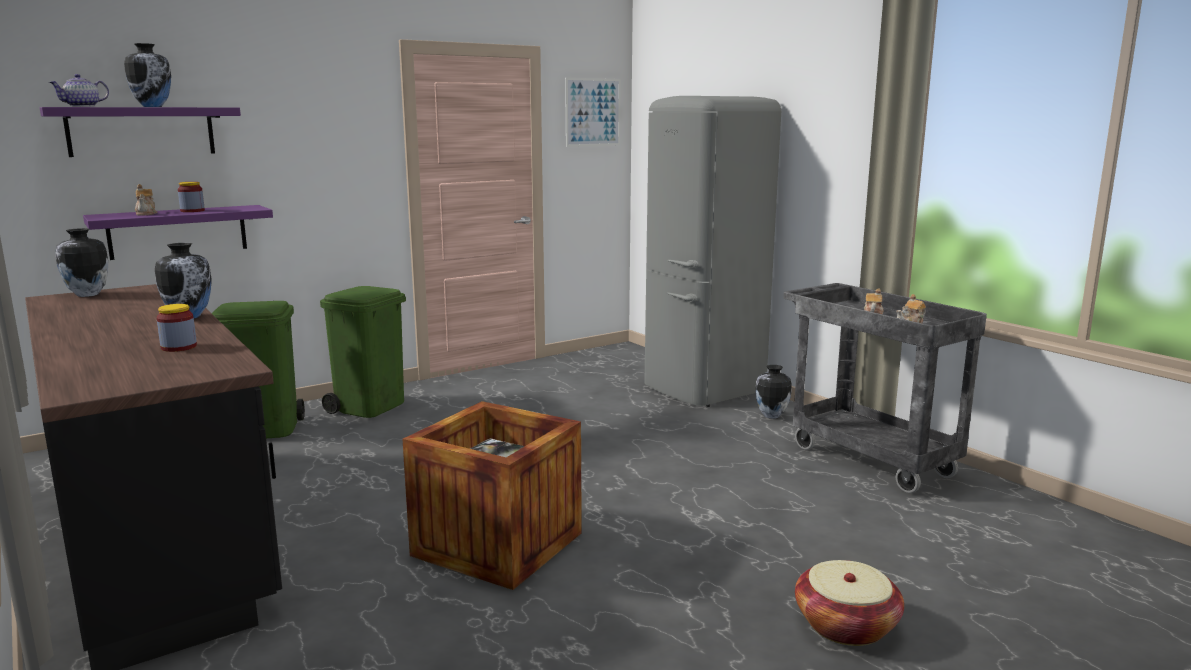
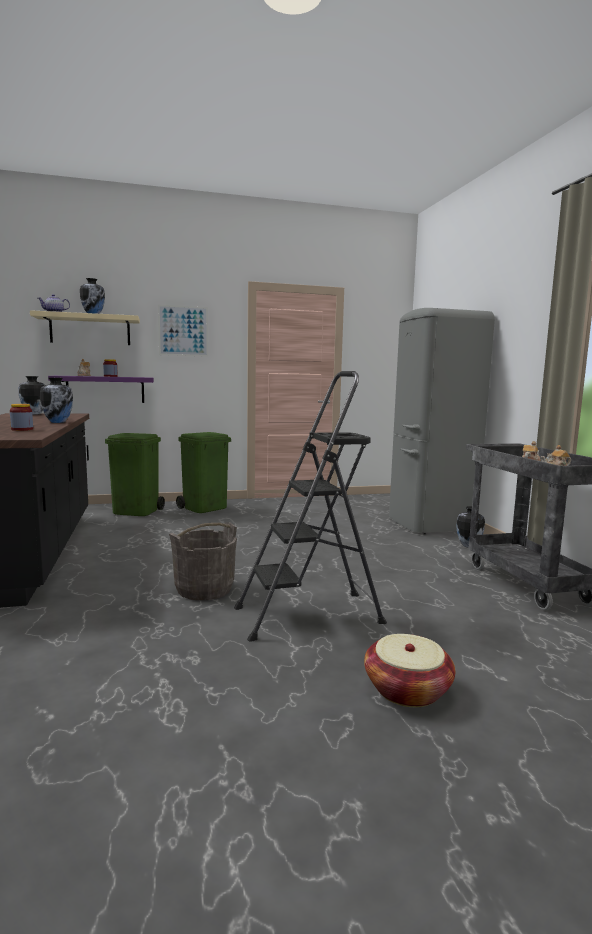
camera: 20 degrees right, 5 degrees down
purple shelf [40,107,241,157] -> beige shelf [30,310,140,345]
crate [402,401,582,590] -> grey bucket [169,523,237,600]
picture [565,78,621,147] -> picture moved to [158,305,208,357]
none -> step ladder [234,371,387,642]

